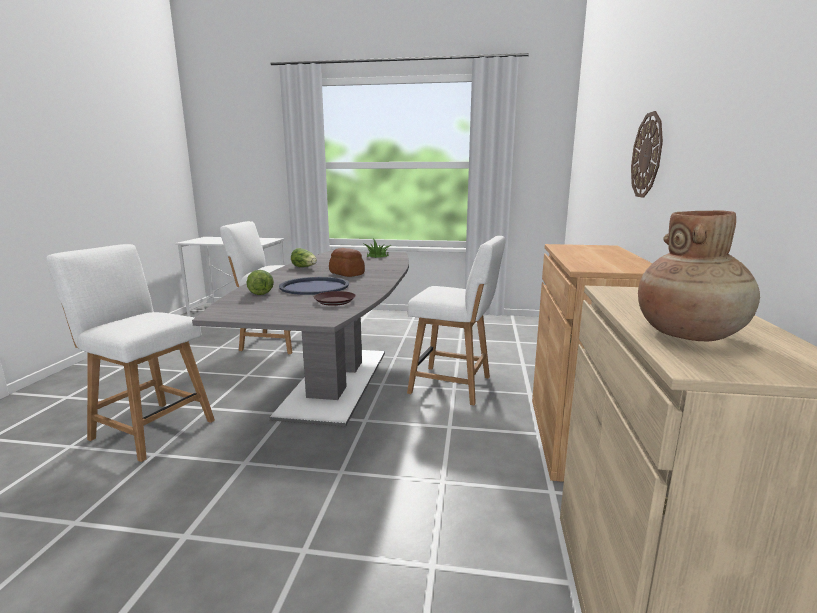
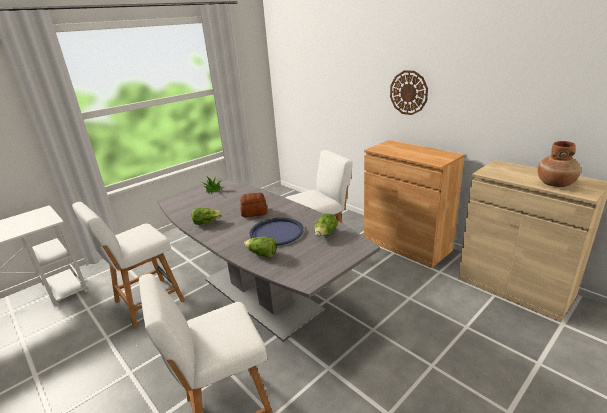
camera: 50 degrees left, 10 degrees up
brown plate [314,291,356,306] -> lettuce [314,213,338,237]

